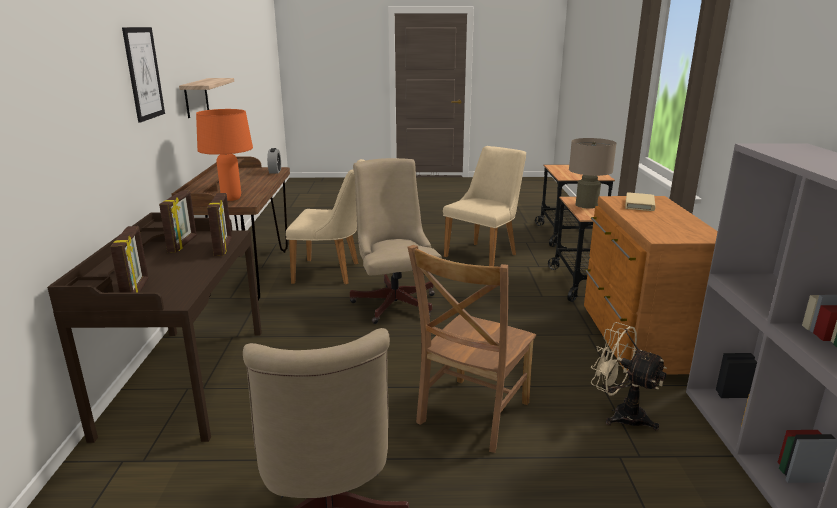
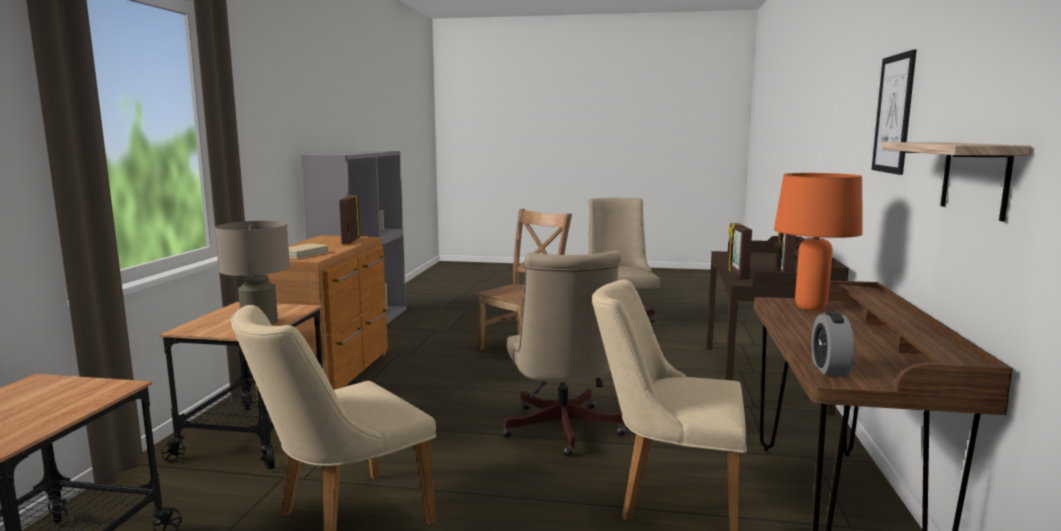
camera: 170 degrees left, 10 degrees down
picture frame [110,226,148,293] -> picture frame moved to [339,196,360,244]
beige fan [591,322,667,431] -> none

